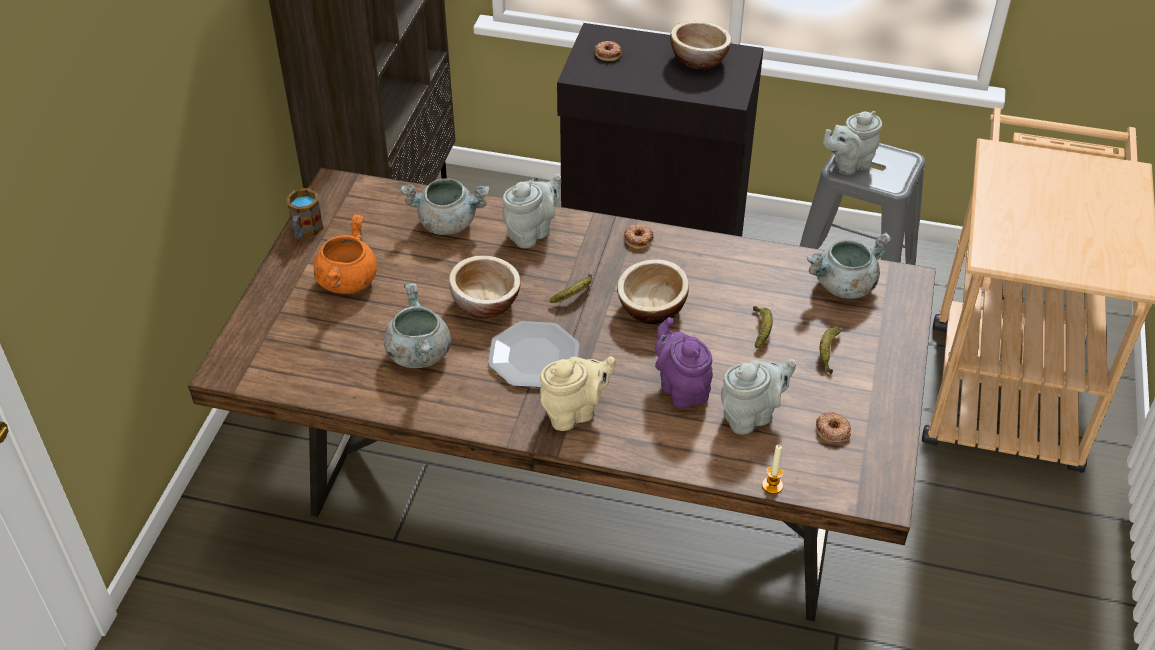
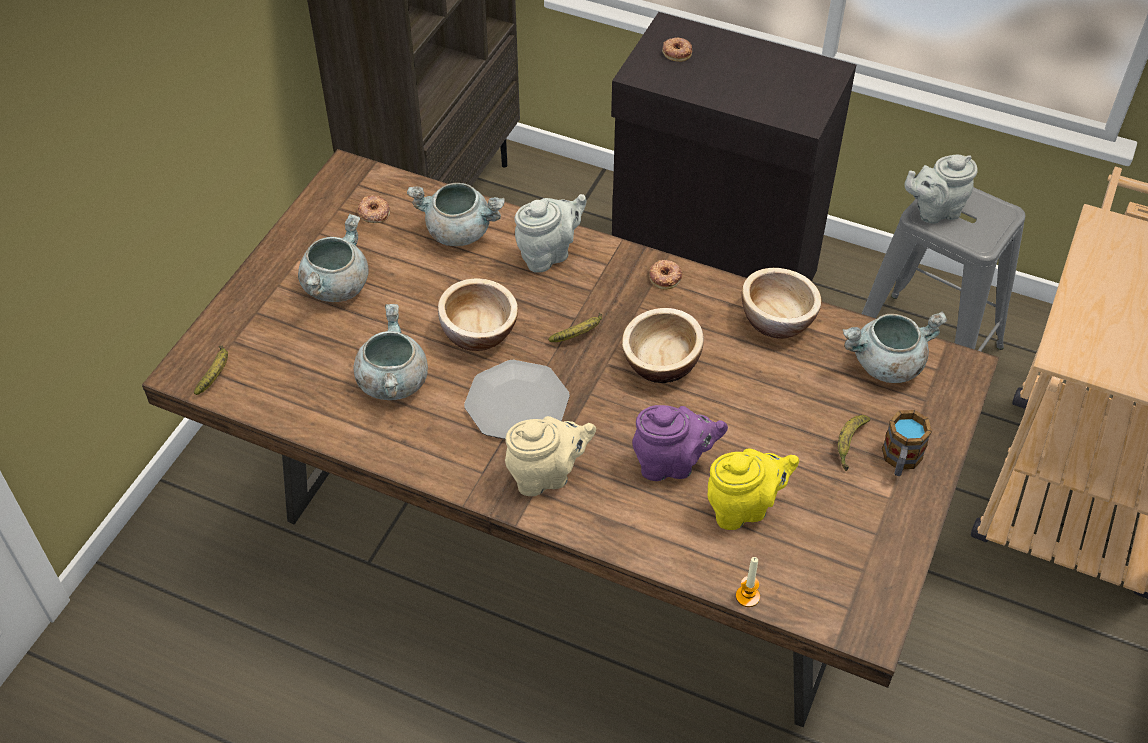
camera: 10 degrees right, 5 degrees up
mug [286,188,323,240] -> mug moved to [882,410,932,476]
orange cooking pot [314,214,377,294] -> grey cooking pot [298,214,368,302]
purple teapot [655,317,713,408] -> purple teapot turned 105 degrees clockwise [632,405,728,481]
bowl [670,21,732,69] -> bowl moved to [742,268,822,339]
grey teapot [721,359,796,434] -> yellow teapot [707,449,799,530]
banana [753,306,773,348] -> banana moved to [194,346,228,395]
donut [816,412,851,442] -> donut moved to [357,195,390,223]

